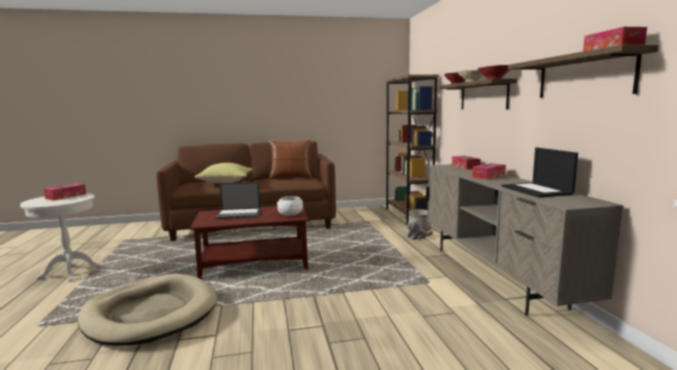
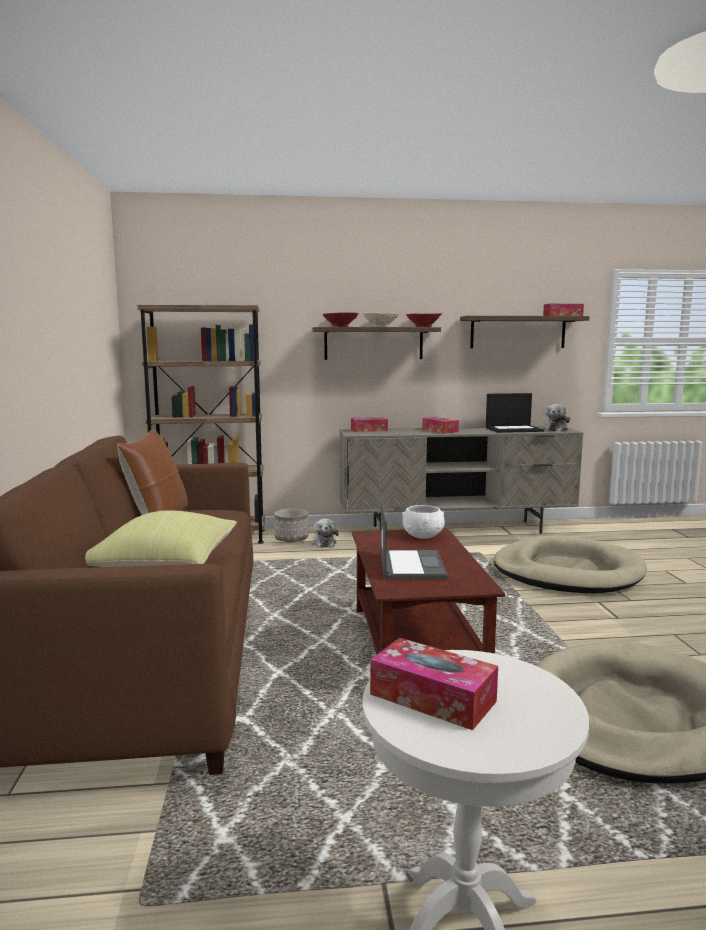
camera: 85 degrees left, 0 degrees up
none -> beige dog bed [494,536,647,593]
none -> plush toy [543,404,570,431]

